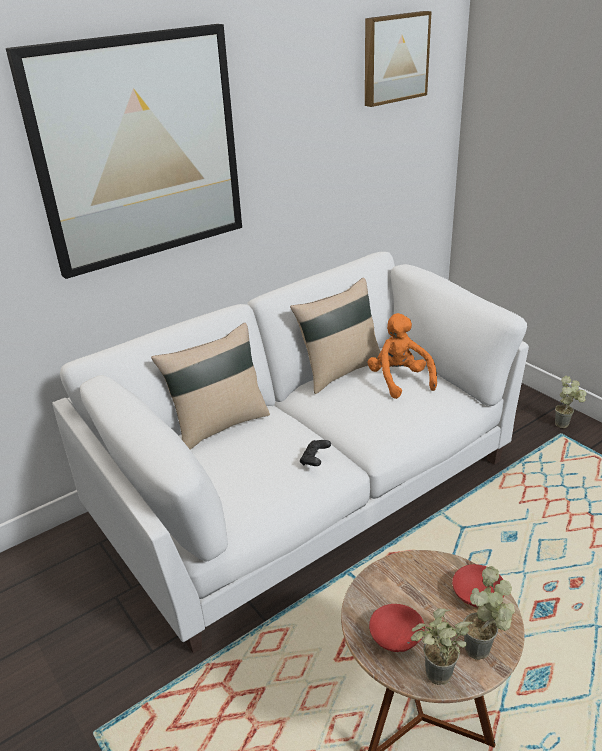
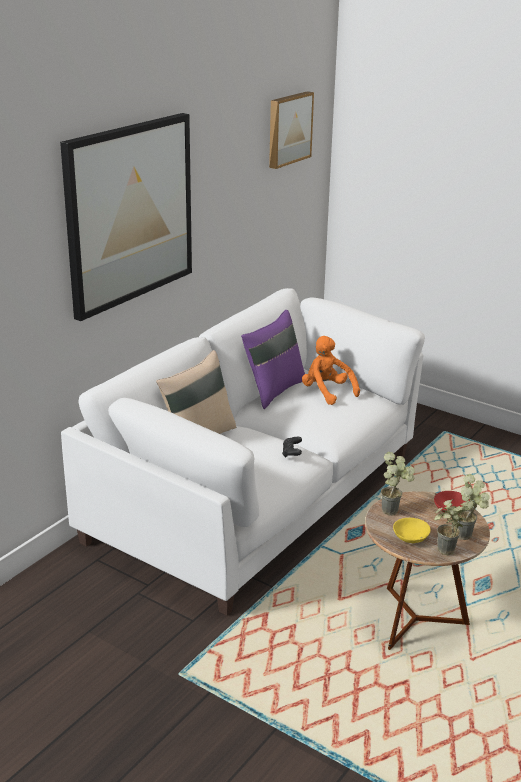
camera: 20 degrees left, 5 degrees down
beige pillow [290,278,380,394] -> purple pillow [241,310,305,409]
red bowl [369,604,425,652] -> yellow bowl [393,518,430,543]
potted plant [555,376,587,428] -> potted plant moved to [381,452,415,516]

